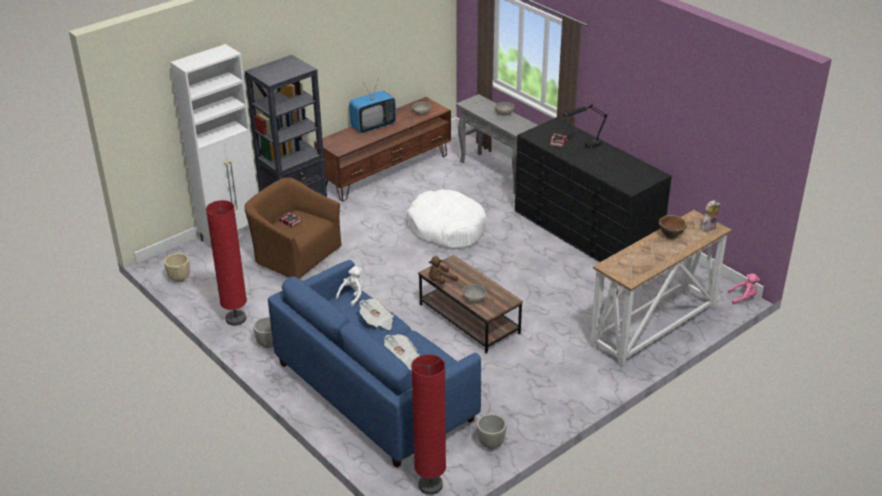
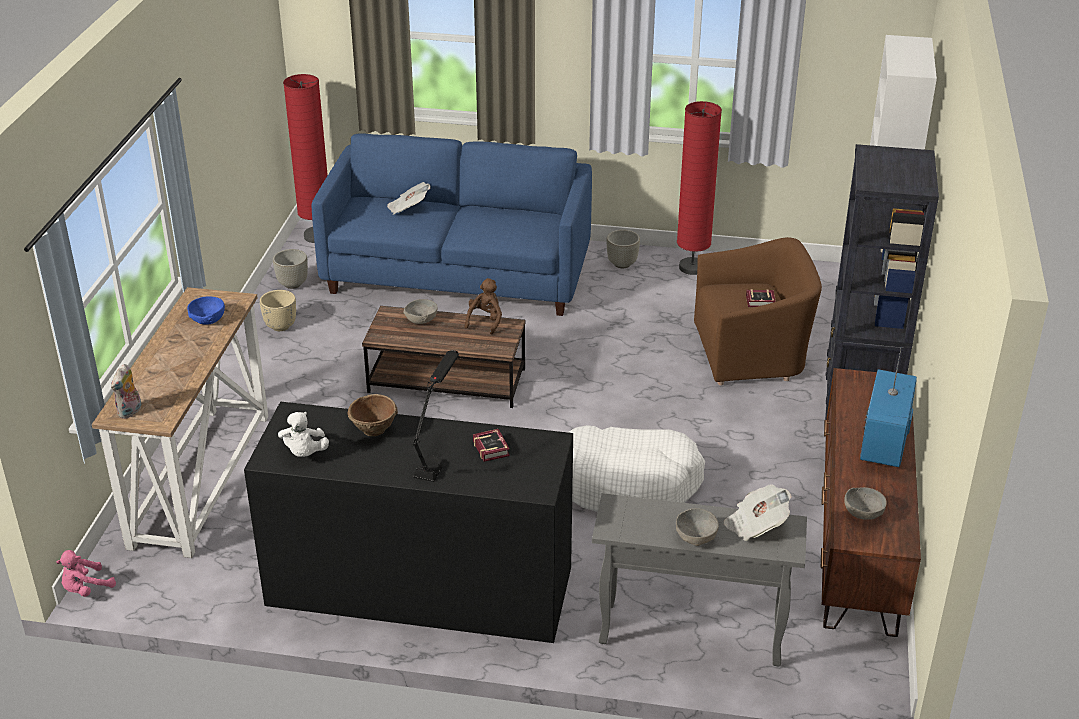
camera: 140 degrees right, 0 degrees up
beige planter [164,253,190,282] -> beige planter moved to [260,290,296,331]
white plush toy [336,266,363,306] -> white plush toy moved to [278,412,329,457]
newspaper [359,299,394,330] -> newspaper moved to [724,484,792,541]
brown bowl [659,215,687,239] -> brown bowl moved to [347,394,398,436]
none -> blue bowl [187,297,225,325]

